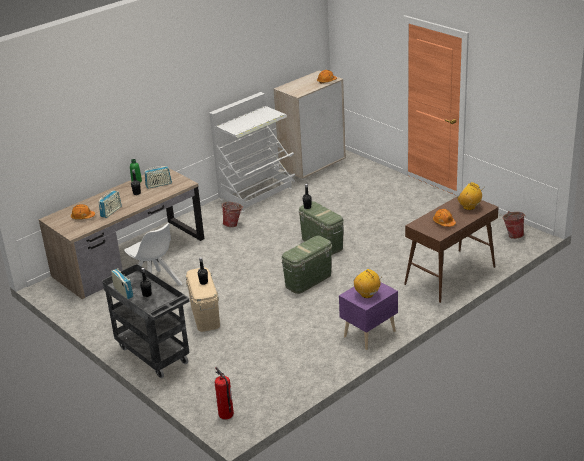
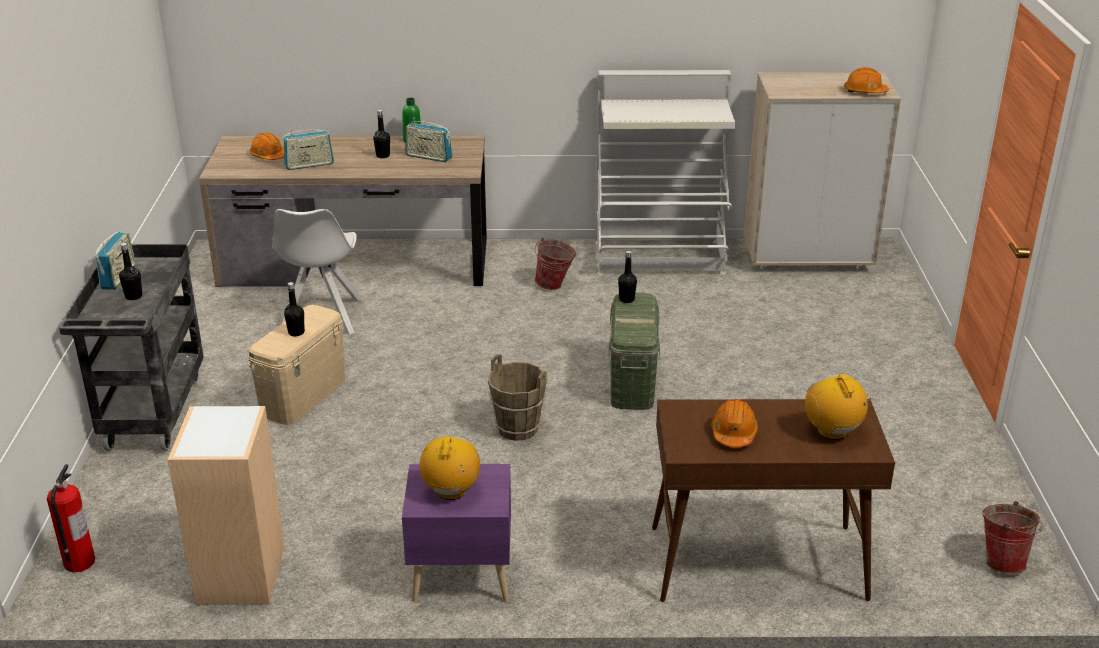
camera: 40 degrees right, 0 degrees up
green storage box [281,236,332,294] -> brown bucket [487,354,547,441]
none -> bookcase [168,406,285,605]

